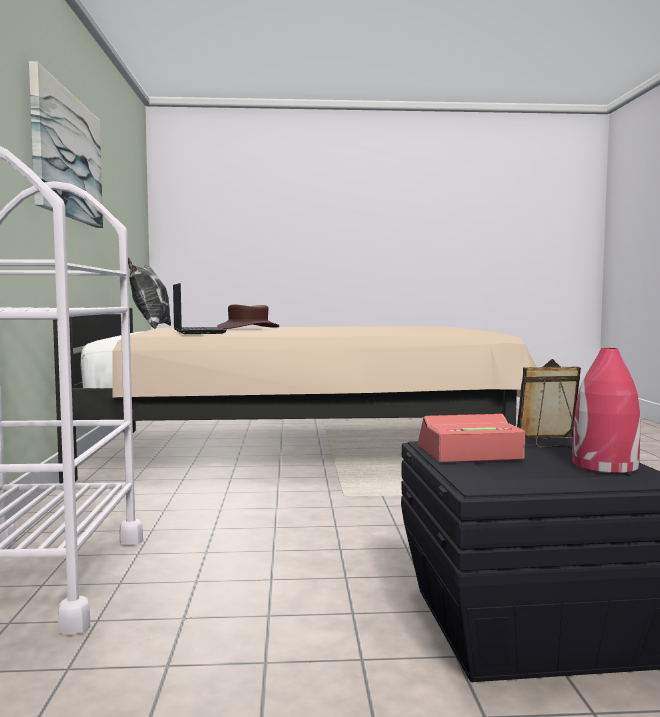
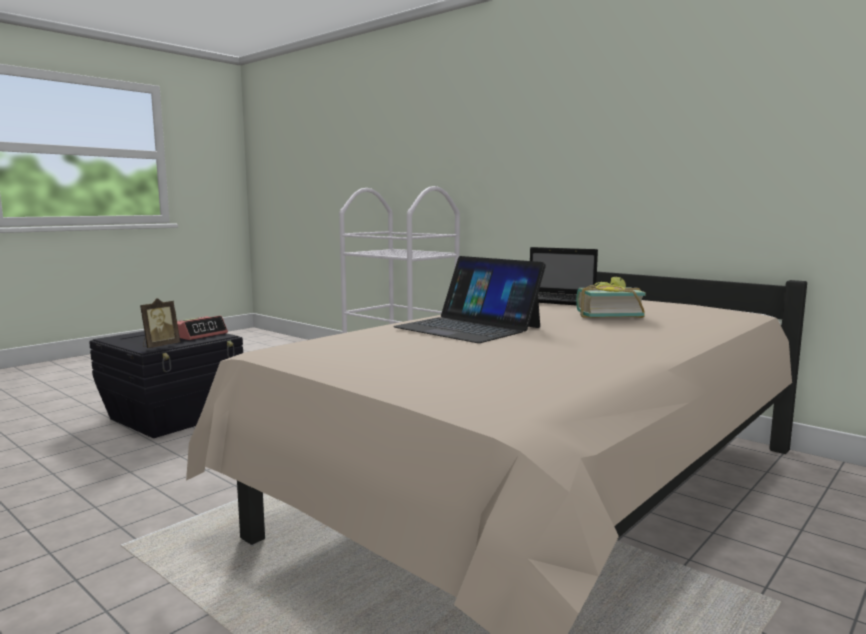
camera: 135 degrees right, 5 degrees up
picture [29,61,103,228] -> none
pillow [128,257,171,329] -> none
brown hat [217,305,279,329] -> book [576,277,646,318]
red vase [572,348,640,473] -> none
none -> laptop [393,256,546,343]

